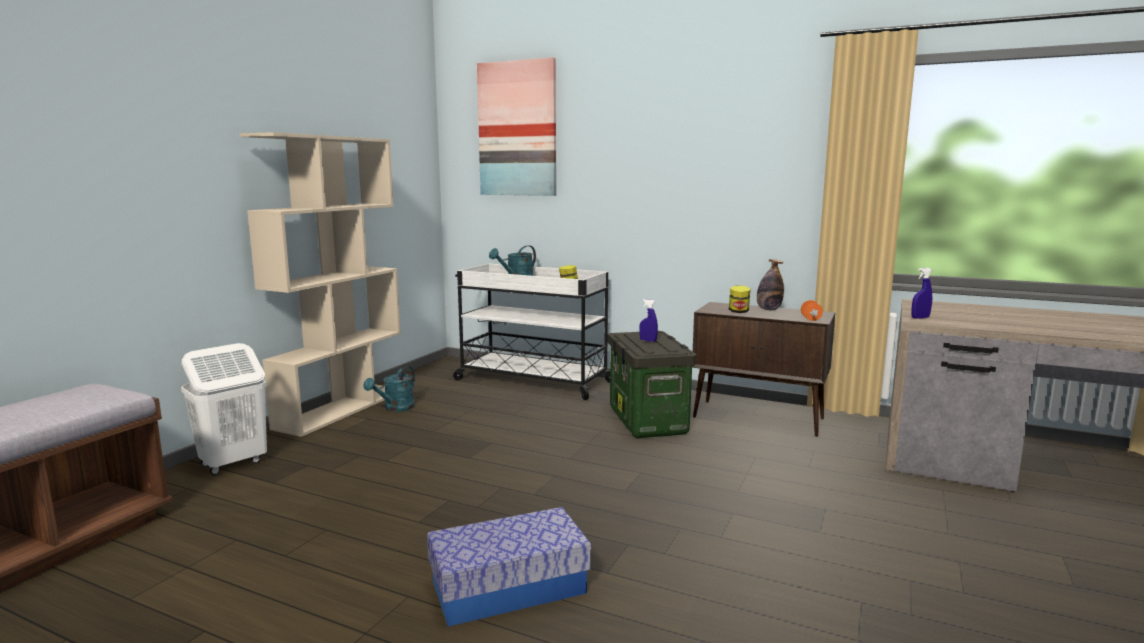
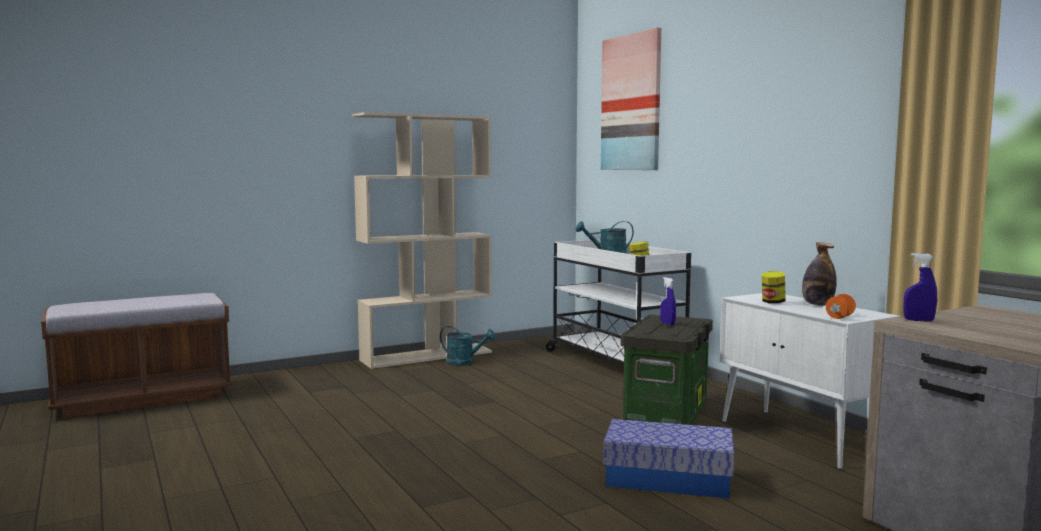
camera: 35 degrees right, 5 degrees down
white laundry basket [181,343,267,475] -> none
turquoise watering can [364,366,415,412] -> turquoise watering can turned 135 degrees counterclockwise [440,326,496,366]
storage box [427,507,591,627] -> storage box moved to [603,419,734,499]
brown cabinet [692,302,835,437] -> white cabinet [720,293,901,470]

